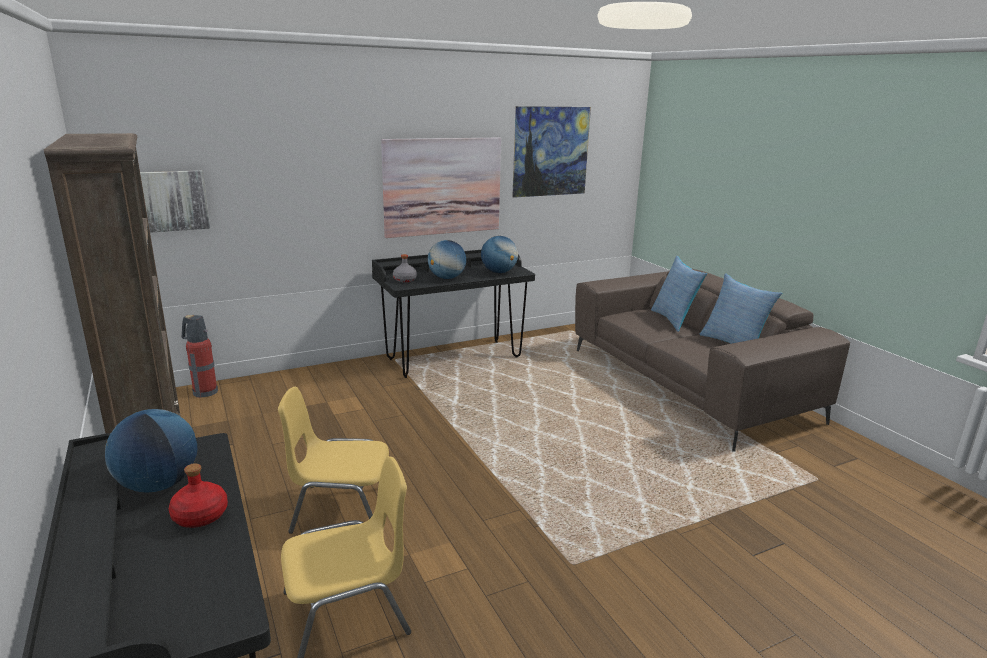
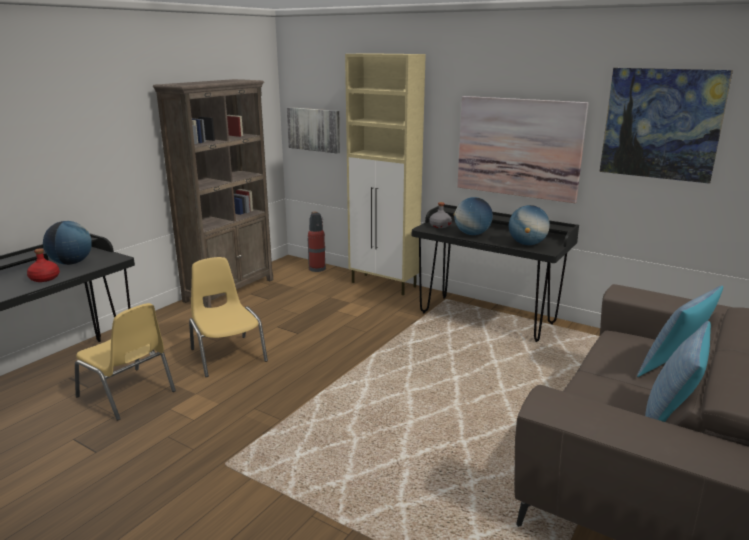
camera: 60 degrees right, 0 degrees up
none -> beige cabinet [345,53,426,295]

